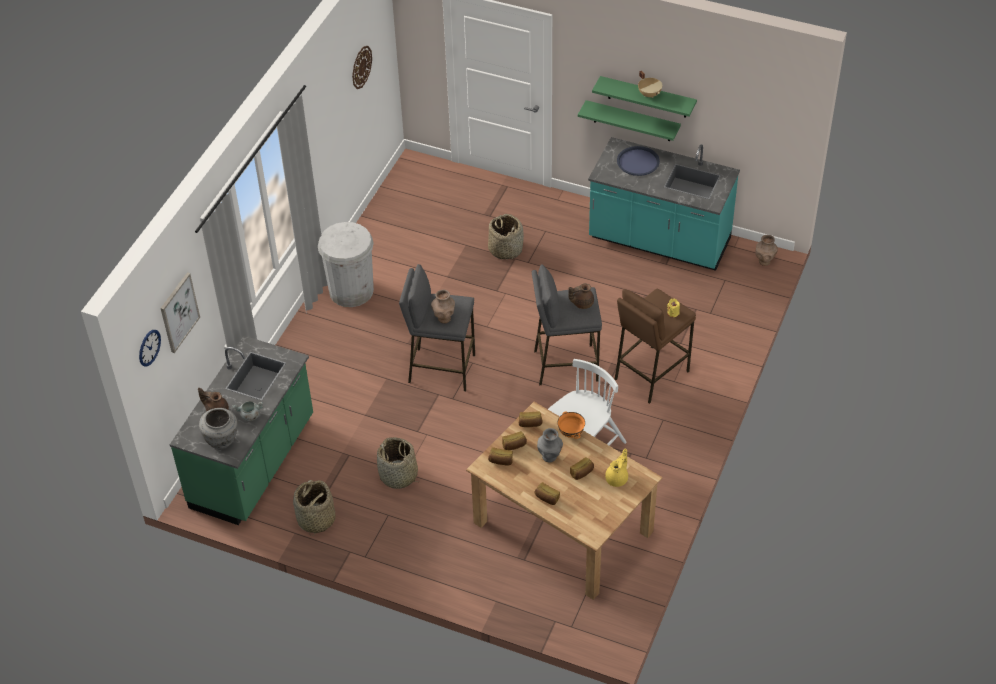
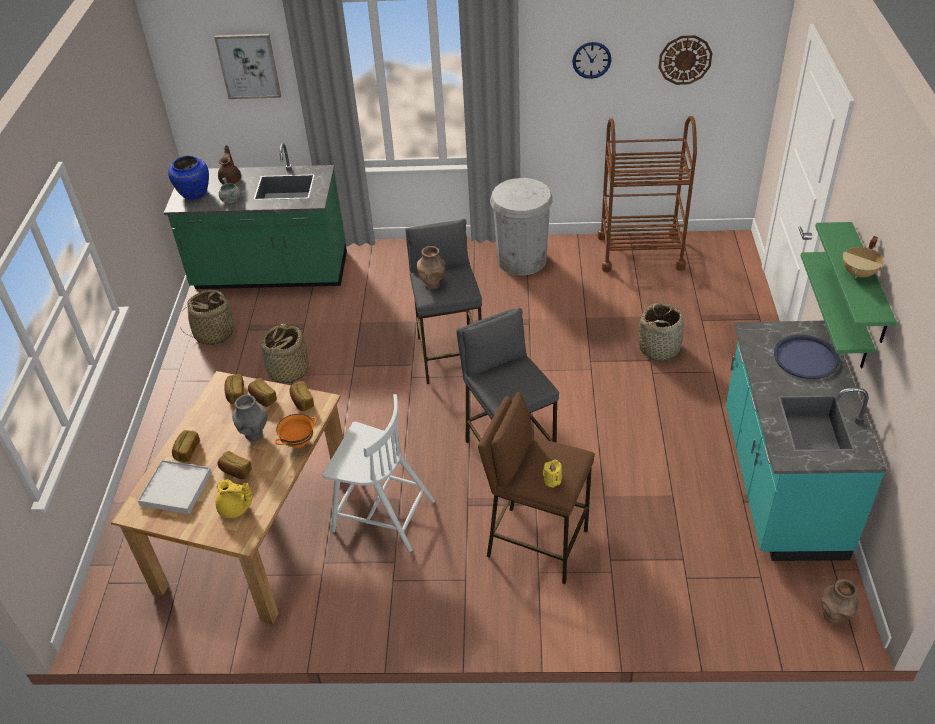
camera: 70 degrees right, 5 degrees down
wall clock [139,330,161,367] -> wall clock moved to [572,42,611,79]
grey vase [199,408,238,449] -> blue vase [168,156,209,200]
brown teapot [568,283,594,309] -> none
none -> white tray [137,460,212,514]
none -> brown cart [598,116,697,272]

